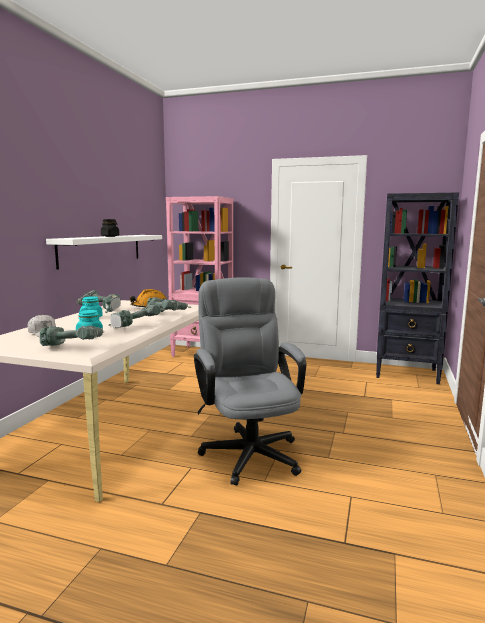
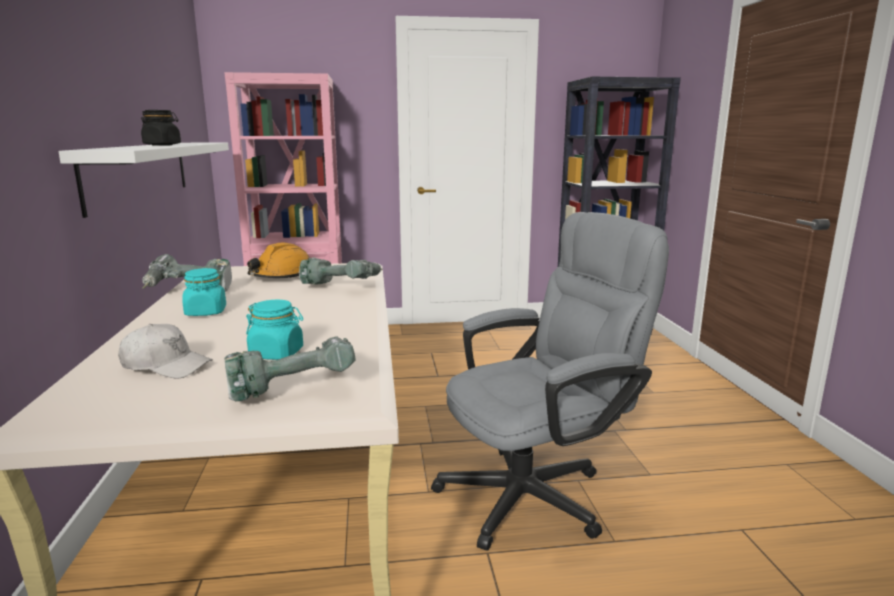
camera: 25 degrees left, 5 degrees up
power drill [109,305,161,328] -> none
grey office chair [194,277,306,486] -> grey office chair turned 105 degrees clockwise [431,212,669,551]

